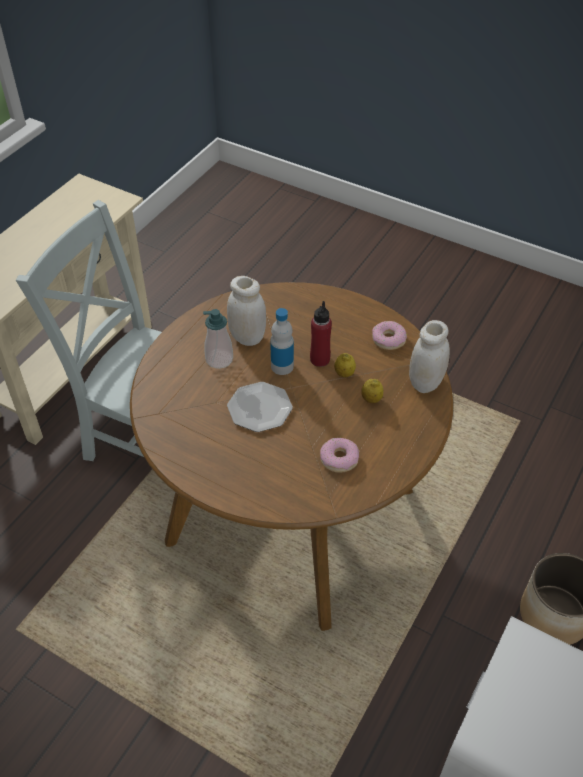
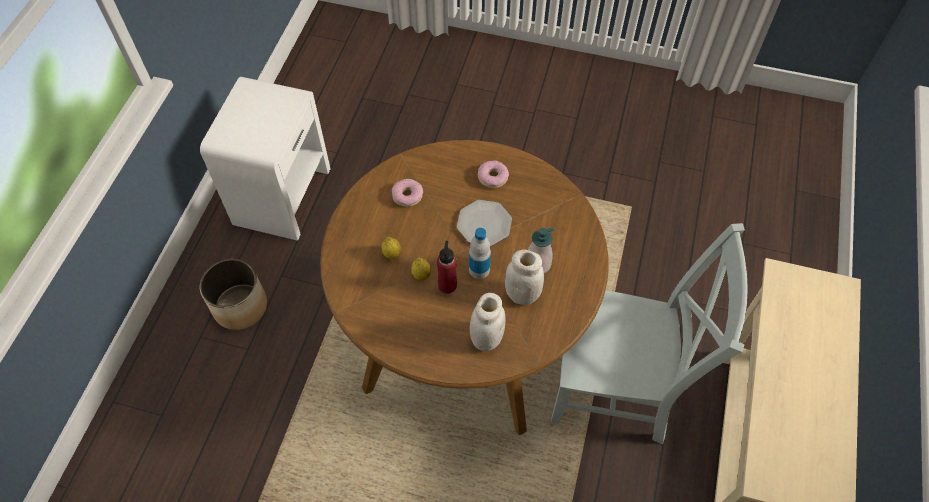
camera: 165 degrees right, 10 degrees up
donut [372,321,407,350] -> donut moved to [478,160,509,188]
white jar [409,320,450,393] -> white jar moved to [470,293,505,351]

